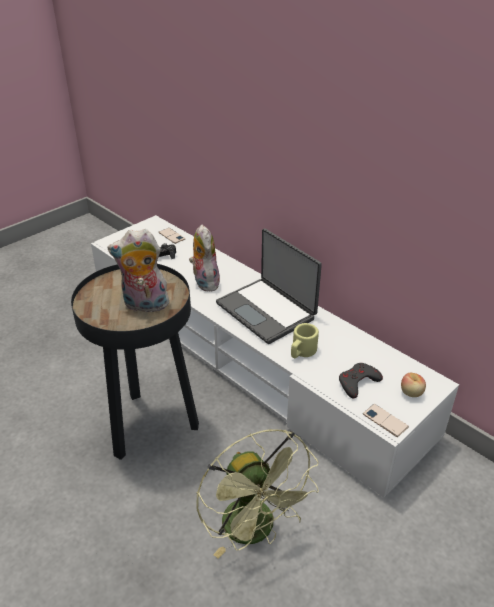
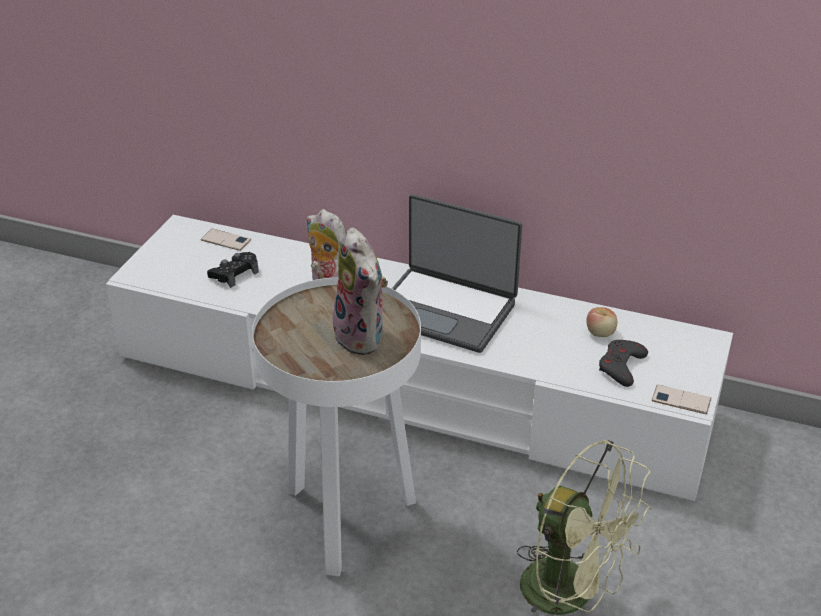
camera: 25 degrees left, 0 degrees up
black side table [71,264,199,460] -> white side table [252,277,421,576]
plush toy [107,229,169,312] -> plush toy turned 90 degrees counterclockwise [333,227,388,355]
beige mug [291,323,319,358] -> none
apple [401,373,426,397] -> apple moved to [586,307,617,337]

